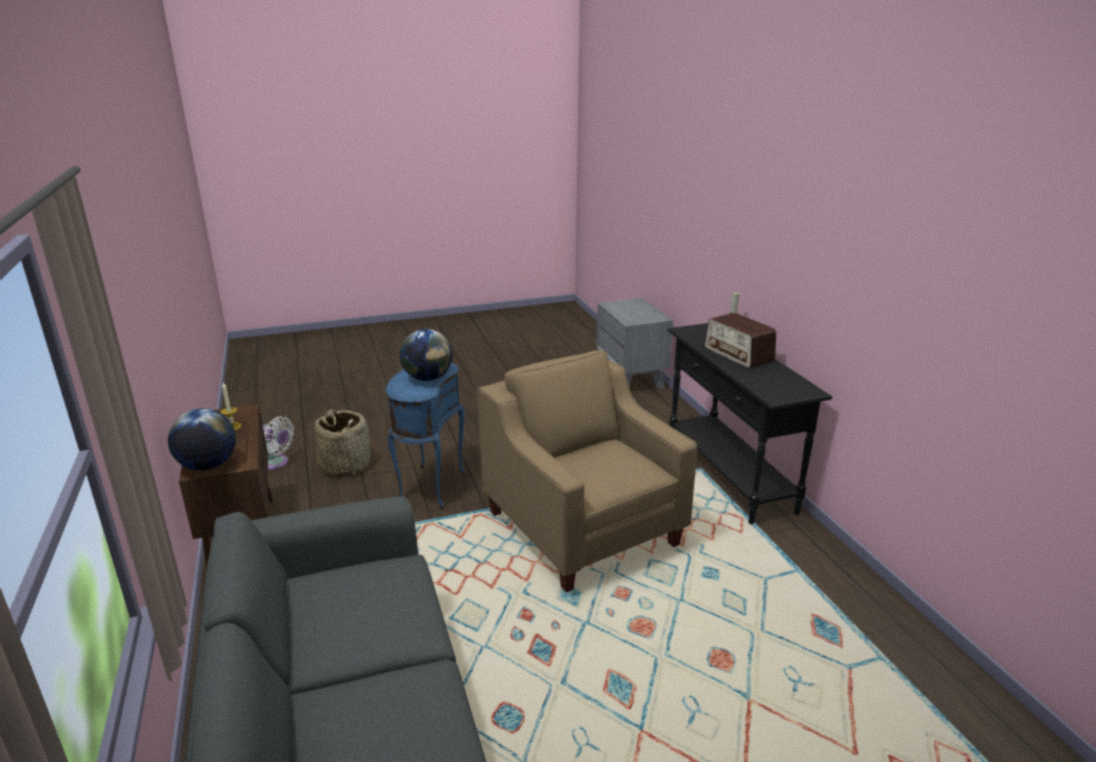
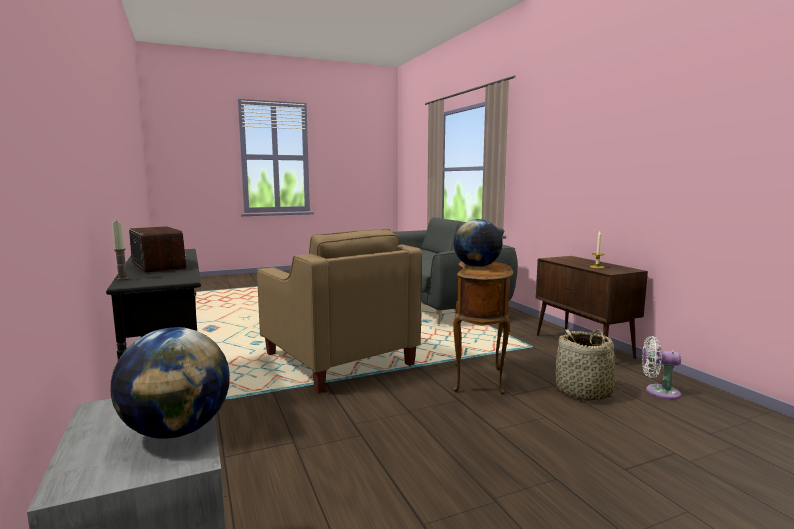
camera: 175 degrees right, 15 degrees down
globe [168,409,236,471] -> globe moved to [111,327,230,439]
blue side table [386,363,466,508] -> brown side table [453,261,514,394]

